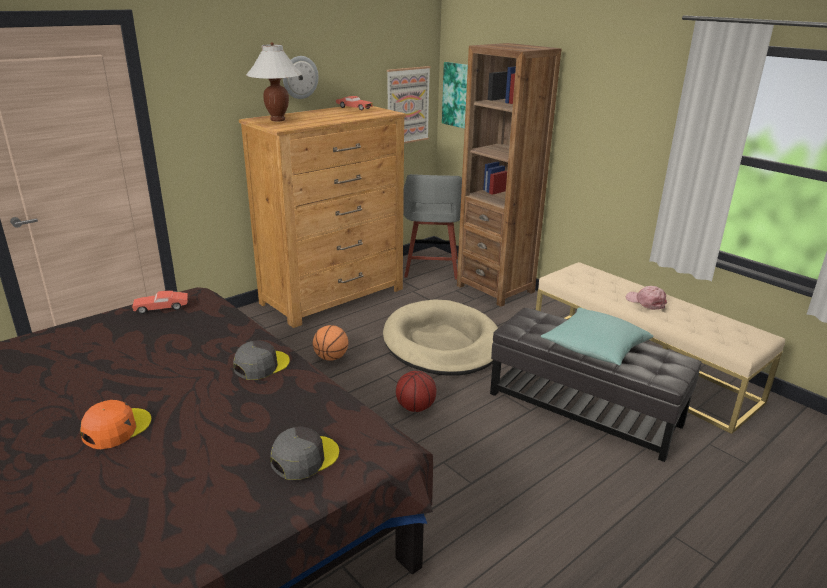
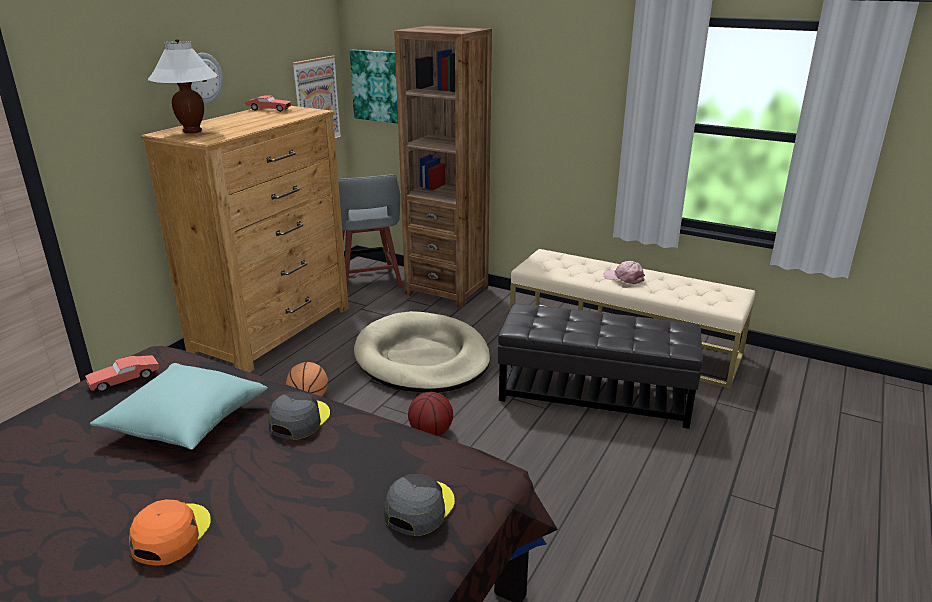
camera: 20 degrees left, 0 degrees up
turquoise pillow [541,308,654,365] -> turquoise pillow moved to [90,363,268,450]

